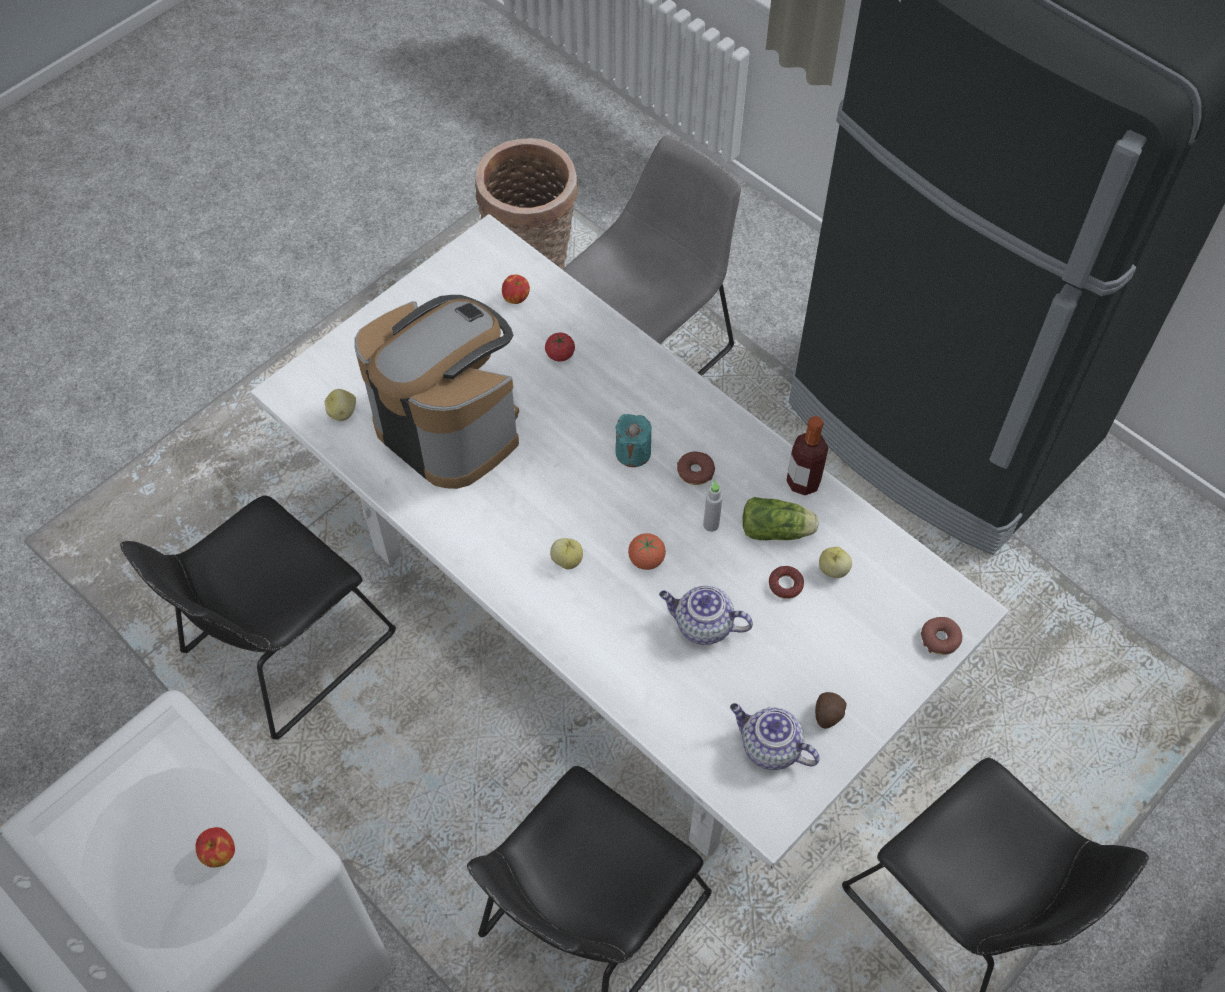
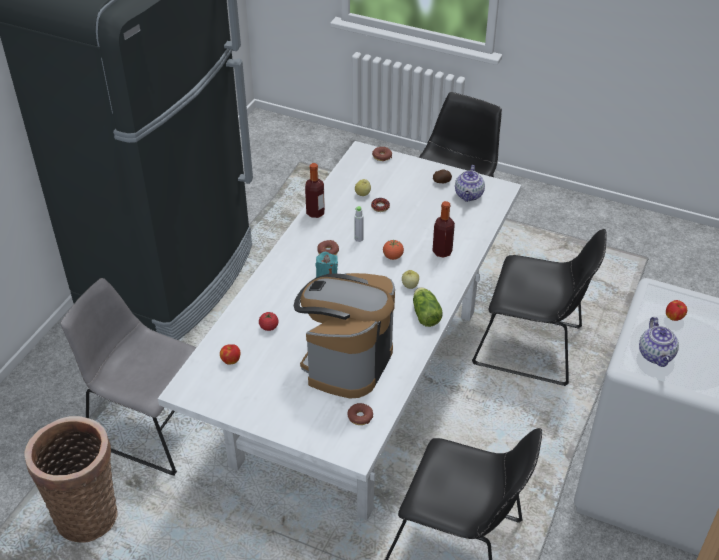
camera: 110 degrees left, 15 degrees down
potato [325,389,356,421] -> donut [347,403,373,425]
teapot [659,586,753,645] -> teapot moved to [639,317,679,367]
lettuce [742,497,819,540] -> lettuce moved to [413,287,443,327]
none -> bottle [433,201,455,258]

